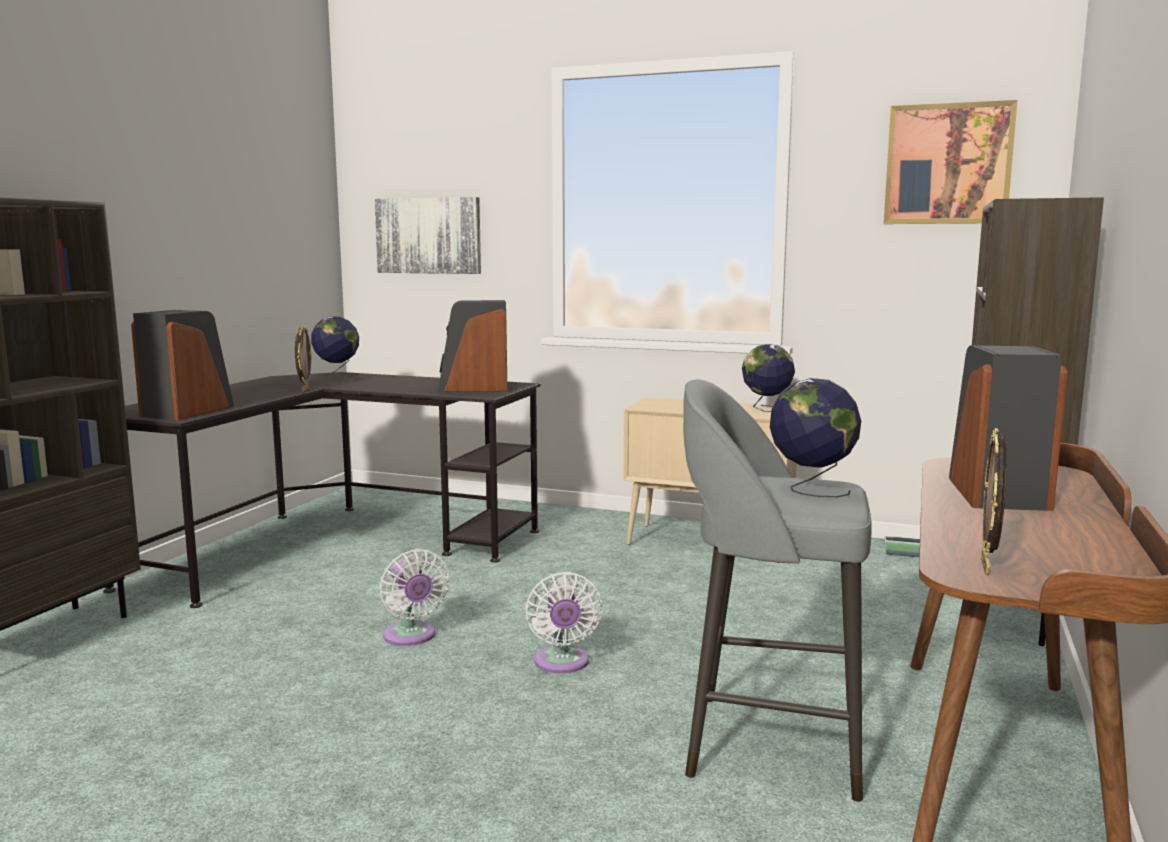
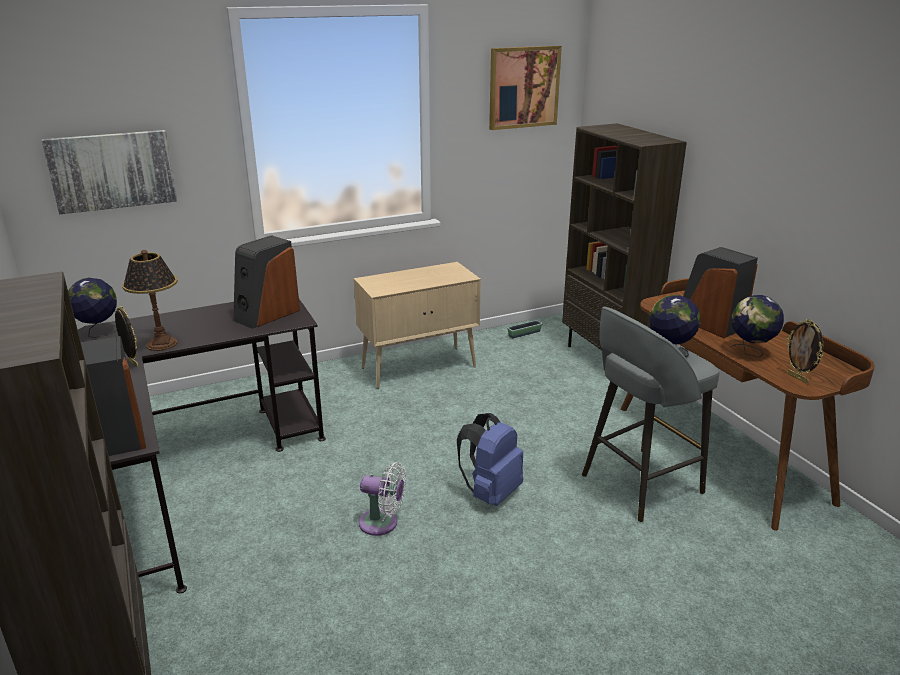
camera: 45 degrees left, 15 degrees up
white fan [525,572,603,674] -> blue backpack [457,413,523,506]
globe [742,344,795,412] -> globe moved to [730,295,784,357]
none -> table lamp [122,250,178,351]

